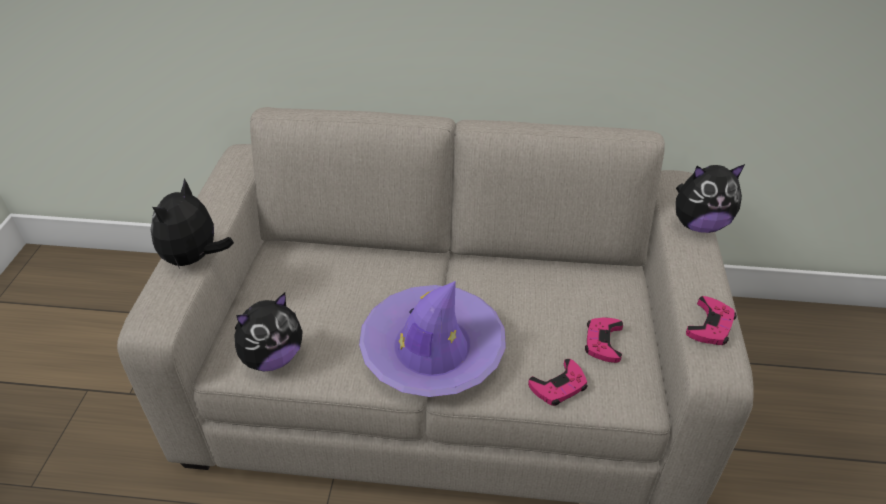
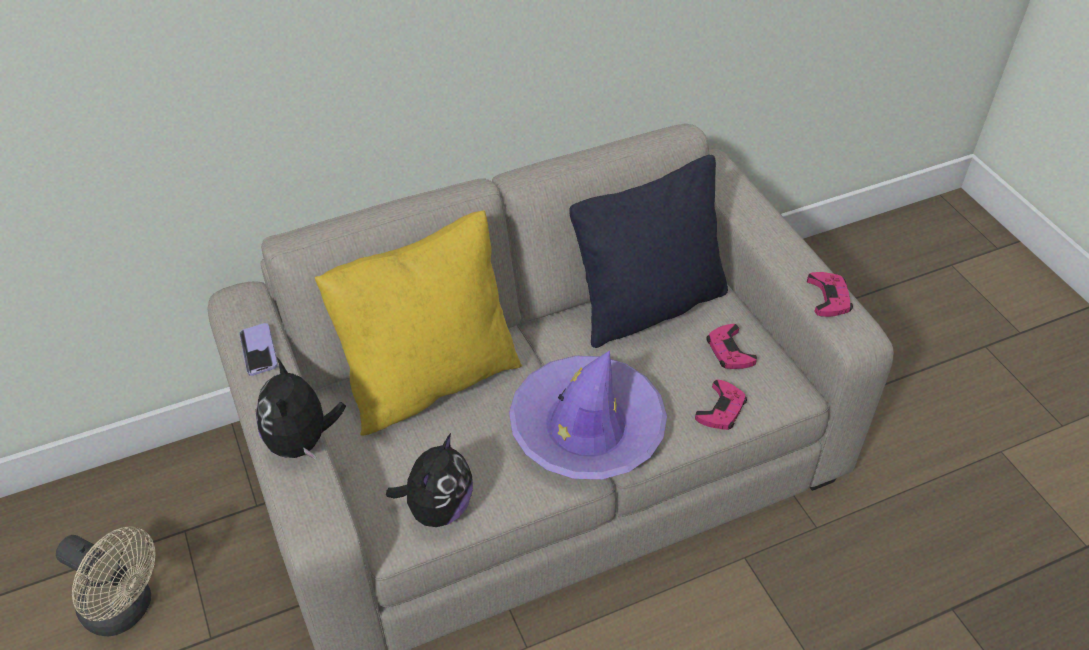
camera: 30 degrees left, 5 degrees up
plush toy [676,164,745,233] -> none
none -> beige fan [56,526,156,636]
none -> phone [239,323,278,376]
none -> yellow pillow [315,210,522,436]
none -> black pillow [569,155,728,348]

